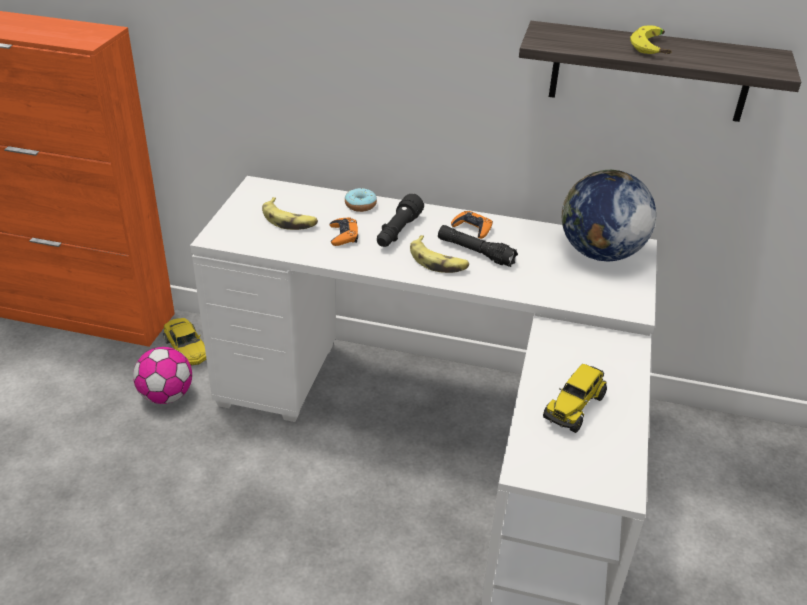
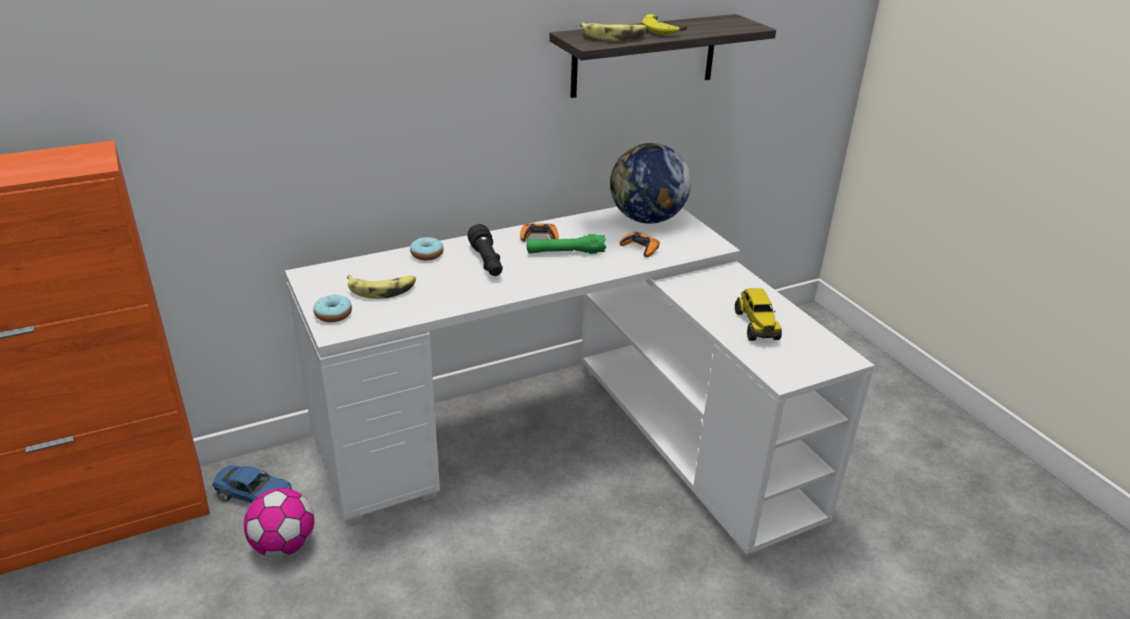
camera: 40 degrees left, 5 degrees down
yellow toy car [163,318,206,365] -> blue toy car [212,466,291,503]
orange game controller [330,217,358,246] -> orange game controller moved to [620,231,660,257]
banana [410,235,469,273] -> banana moved to [580,22,647,41]
black flashlight [438,225,518,267] -> green flashlight [527,234,606,254]
none -> donut [313,295,352,322]

